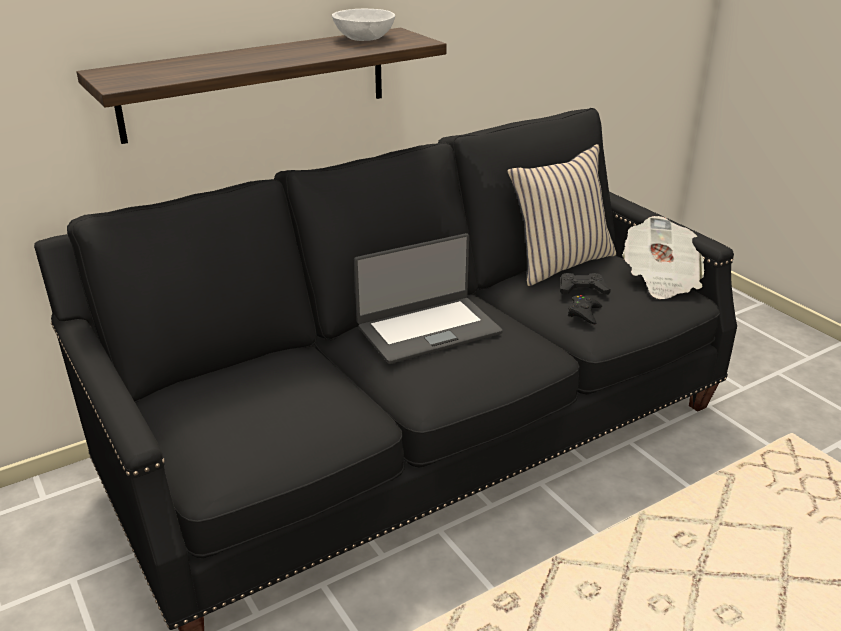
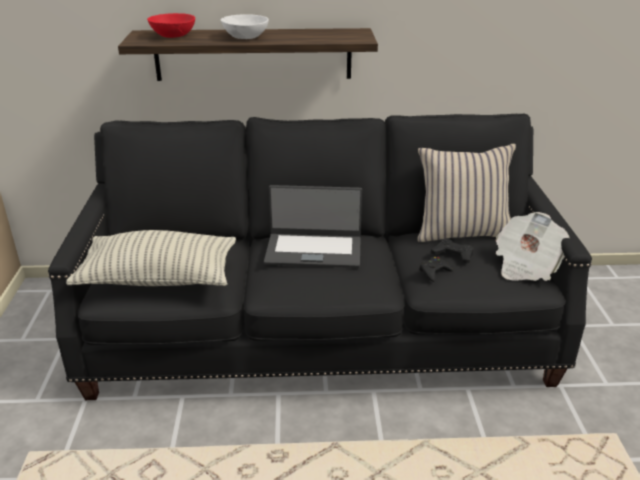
camera: 30 degrees right, 0 degrees up
white bowl [332,9,395,41] -> white bowl moved to [221,14,269,39]
none -> pillow [66,230,236,286]
none -> red bowl [147,13,195,38]

